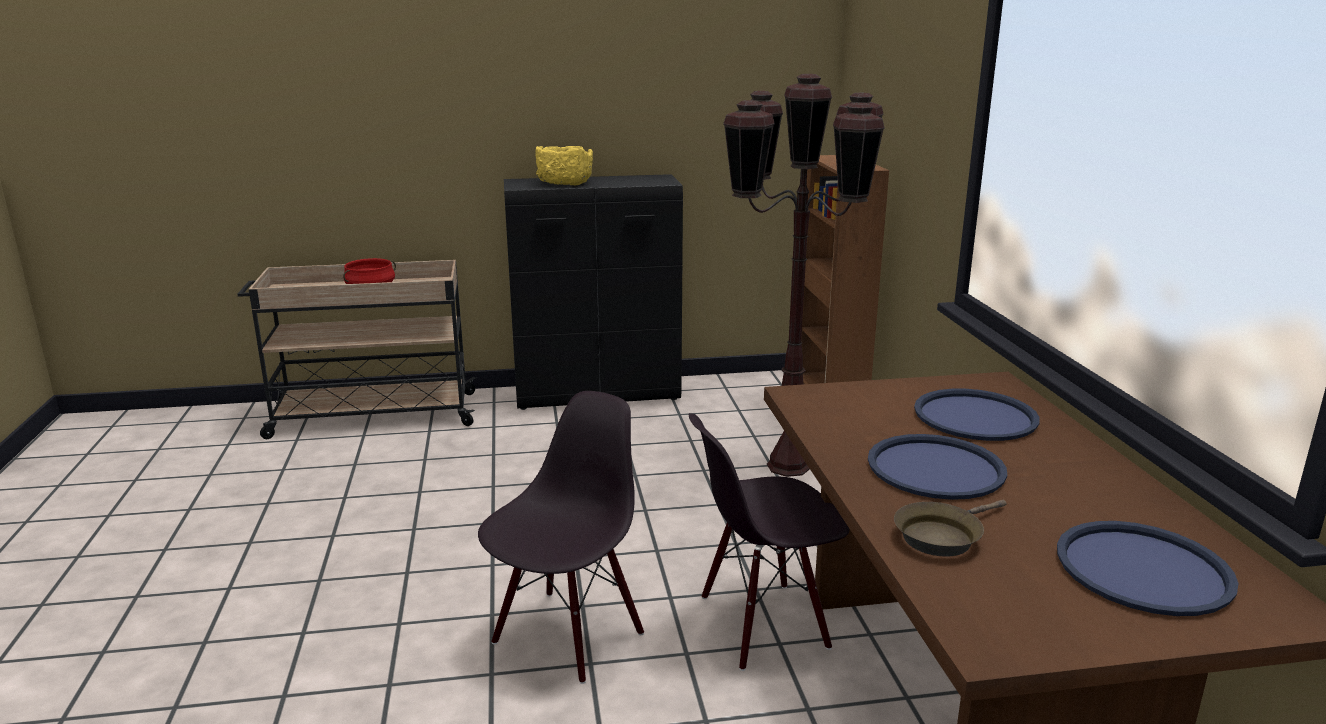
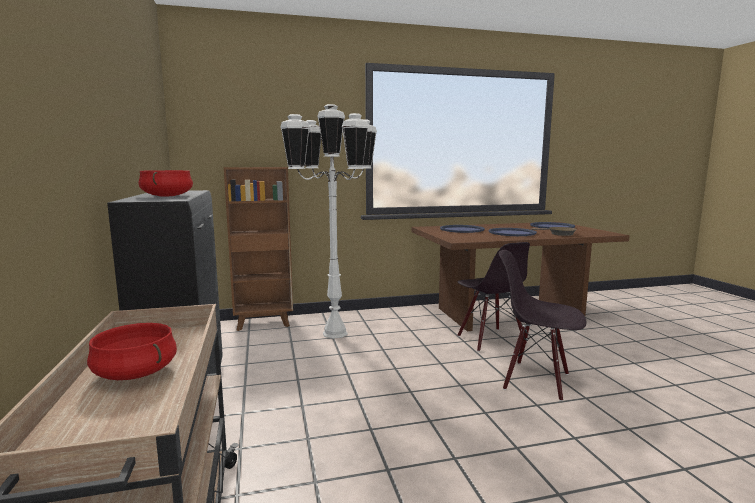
camera: 95 degrees left, 10 degrees down
yellow bowl [535,146,593,185] -> red cooking pot [139,170,193,197]
brown floor lamp [723,74,885,477] -> white floor lamp [280,104,377,339]

